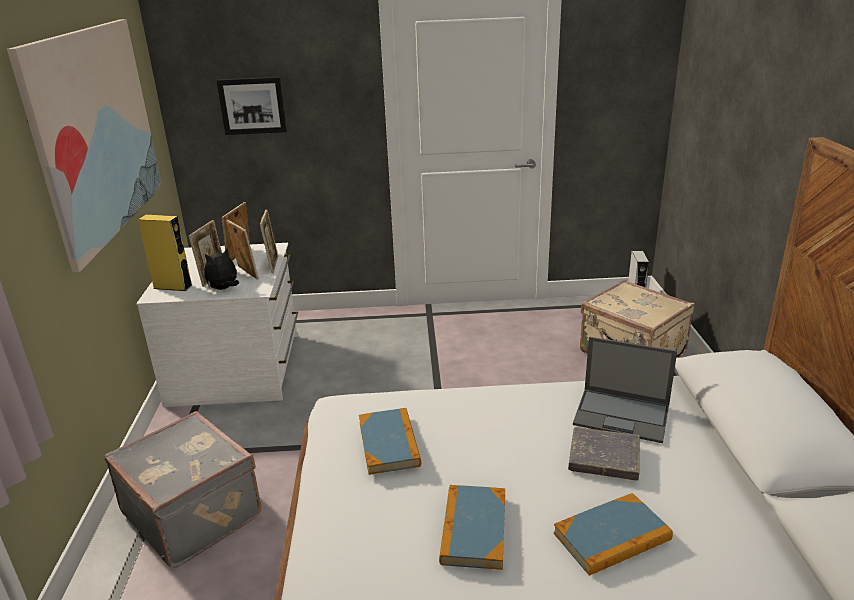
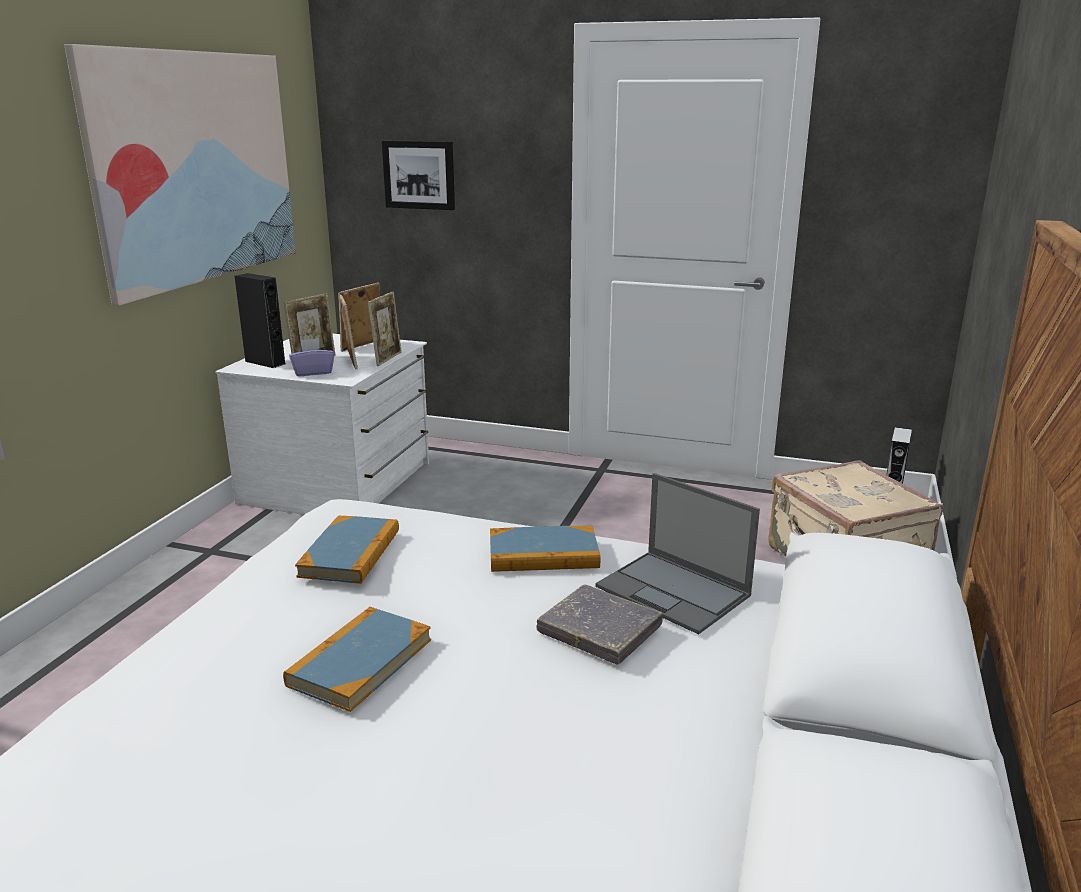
camera: 20 degrees right, 5 degrees down
grey suitcase [104,411,261,568] -> none
yellow speaker [138,215,192,291] -> black speaker [235,273,285,368]
plush toy [204,248,239,290] -> purple tissue box [289,338,335,376]
book [553,493,673,576] -> book moved to [490,526,600,572]

